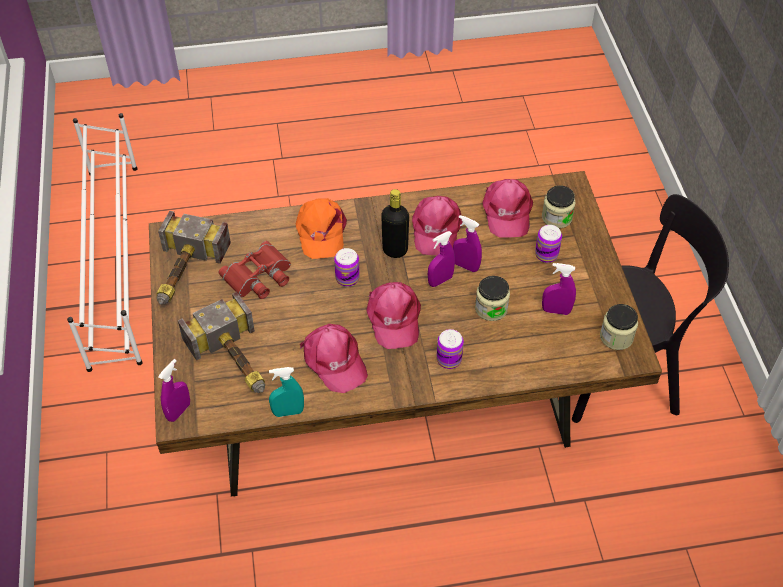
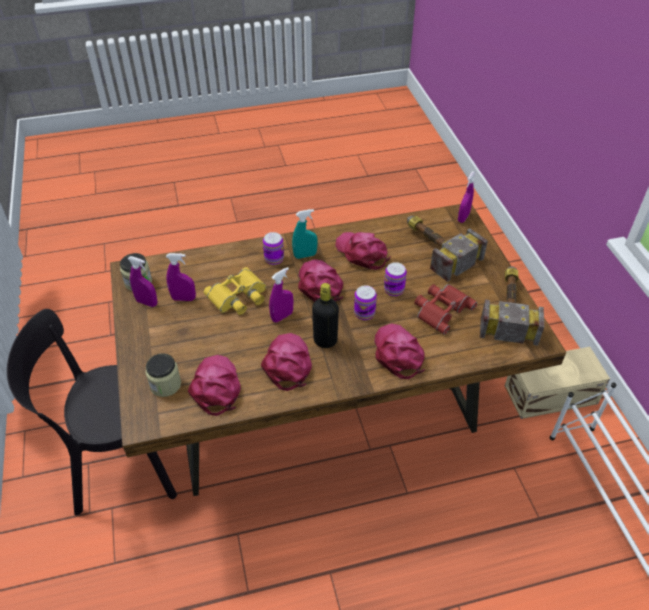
camera: 175 degrees right, 5 degrees down
turquoise spray bottle [269,367,304,417] -> turquoise spray bottle moved to [292,209,318,259]
orange cap [296,198,347,259] -> pink cap [374,323,425,379]
purple spray bottle [453,215,482,272] -> purple spray bottle moved to [128,256,157,307]
jar [475,276,510,321] -> yellow binoculars [204,267,266,315]
can [535,225,562,263] -> can moved to [384,262,407,296]
none -> beige storage box [505,347,610,419]

